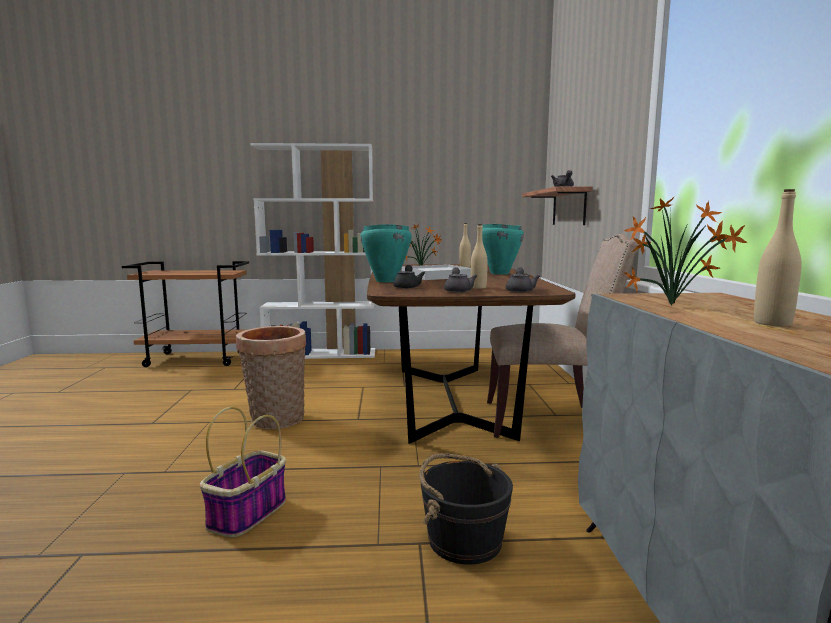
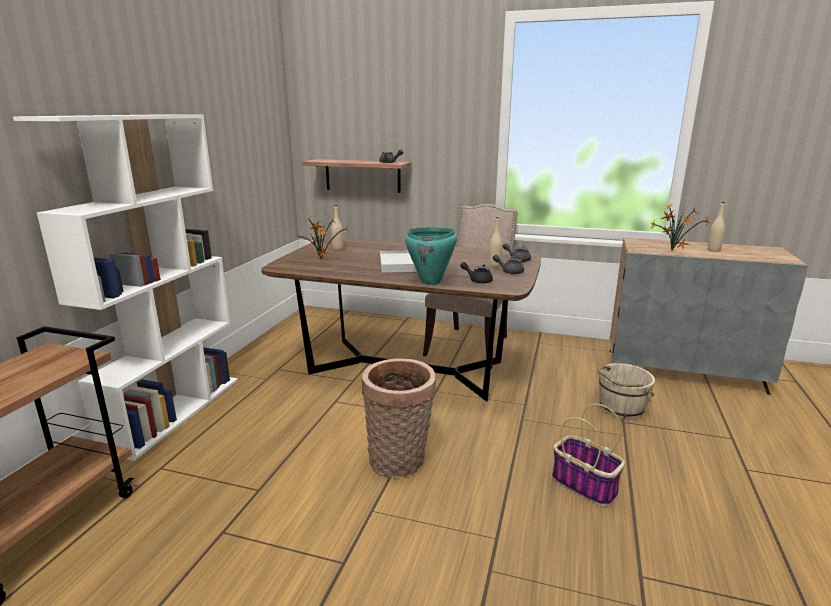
camera: 70 degrees left, 10 degrees up
black bucket [419,453,513,565] -> beige bucket [598,363,655,419]
turquoise cooking pot [482,224,524,274] -> none

